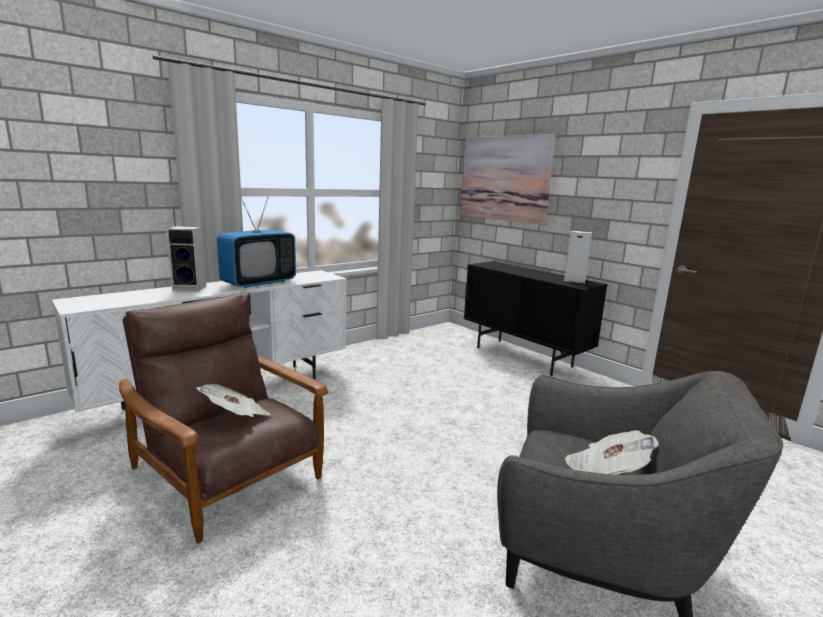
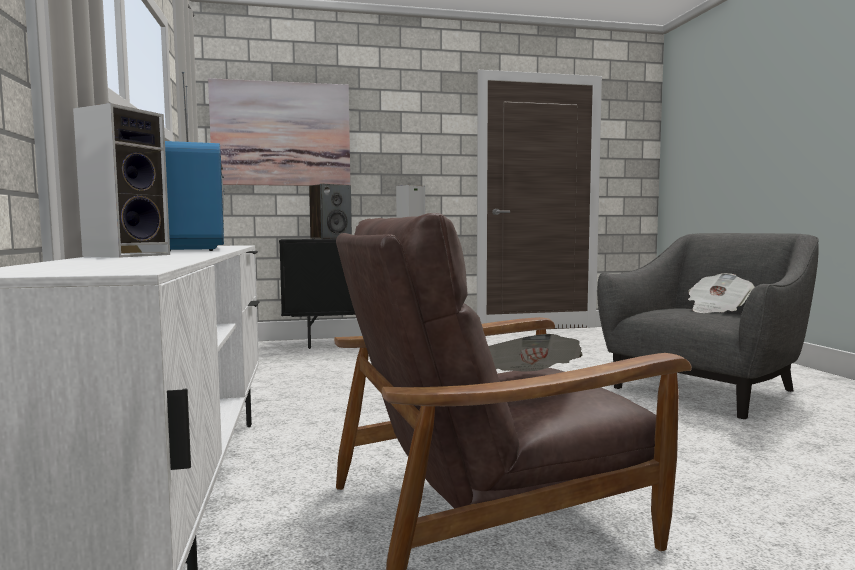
camera: 60 degrees left, 10 degrees down
none -> speaker [309,184,352,239]

